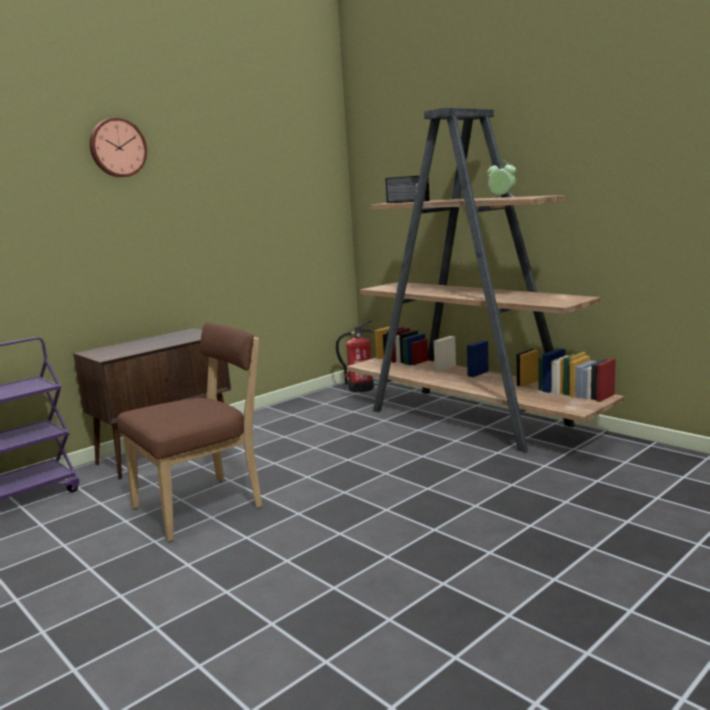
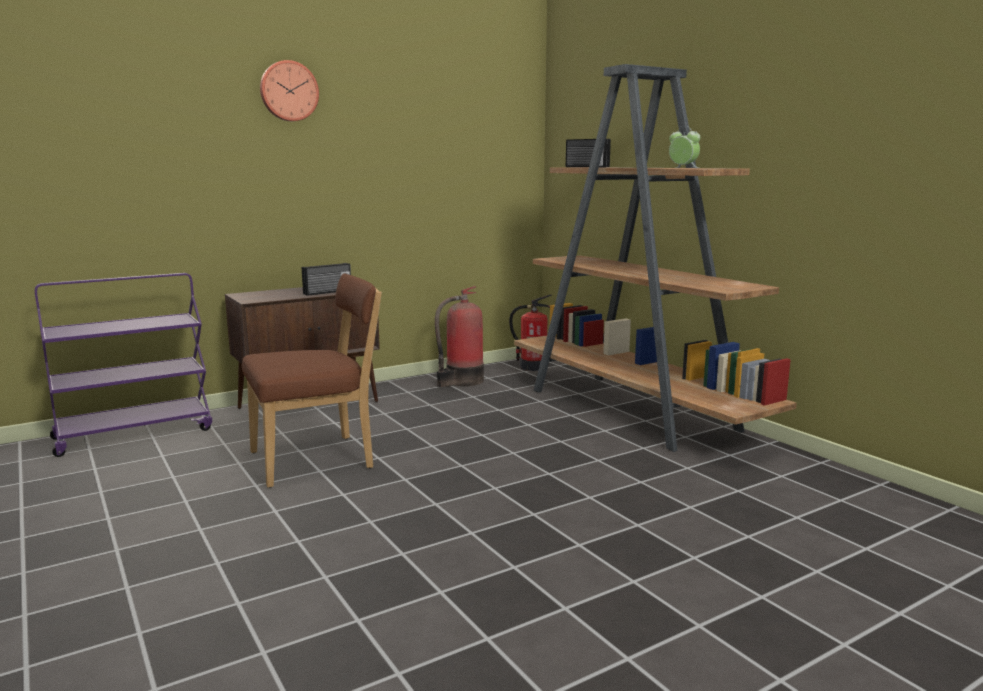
camera: 10 degrees right, 0 degrees up
none -> radio [302,263,351,296]
none -> fire extinguisher [435,286,484,387]

